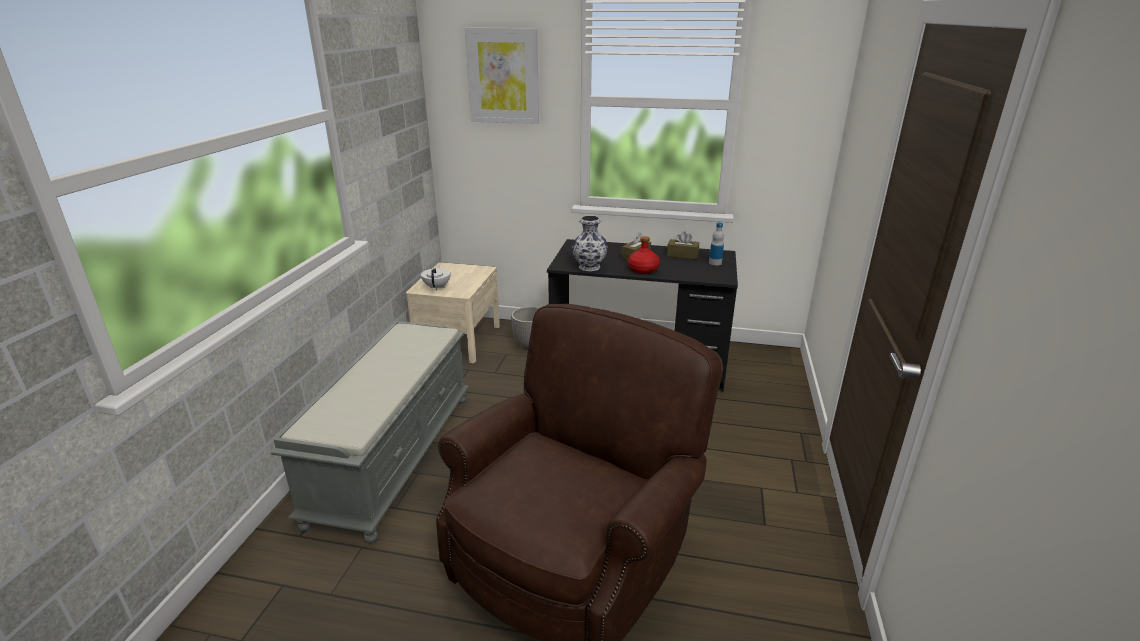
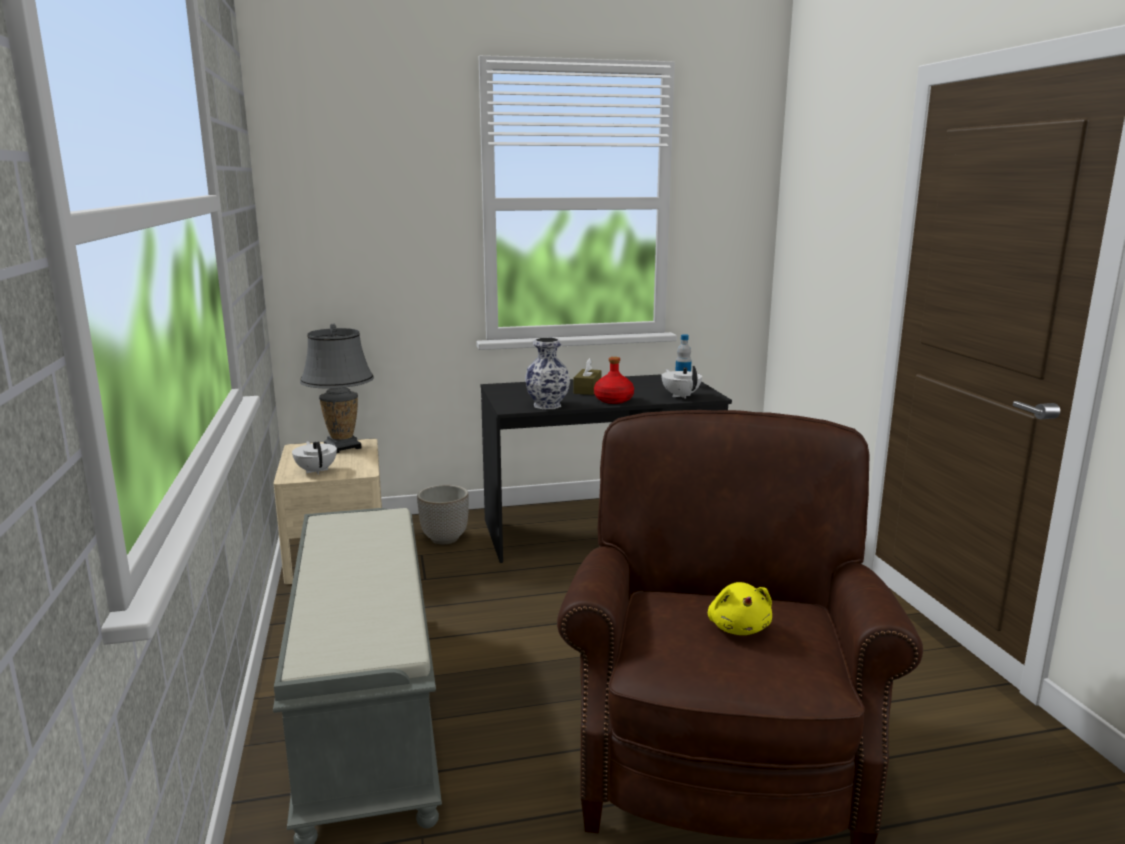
camera: 25 degrees left, 10 degrees down
picture [465,28,539,124] -> none
brown tissue box [667,231,699,259] -> none
none -> grey table lamp [300,324,374,453]
none -> white teapot [661,366,702,399]
none -> yellow plush toy [708,582,772,635]

